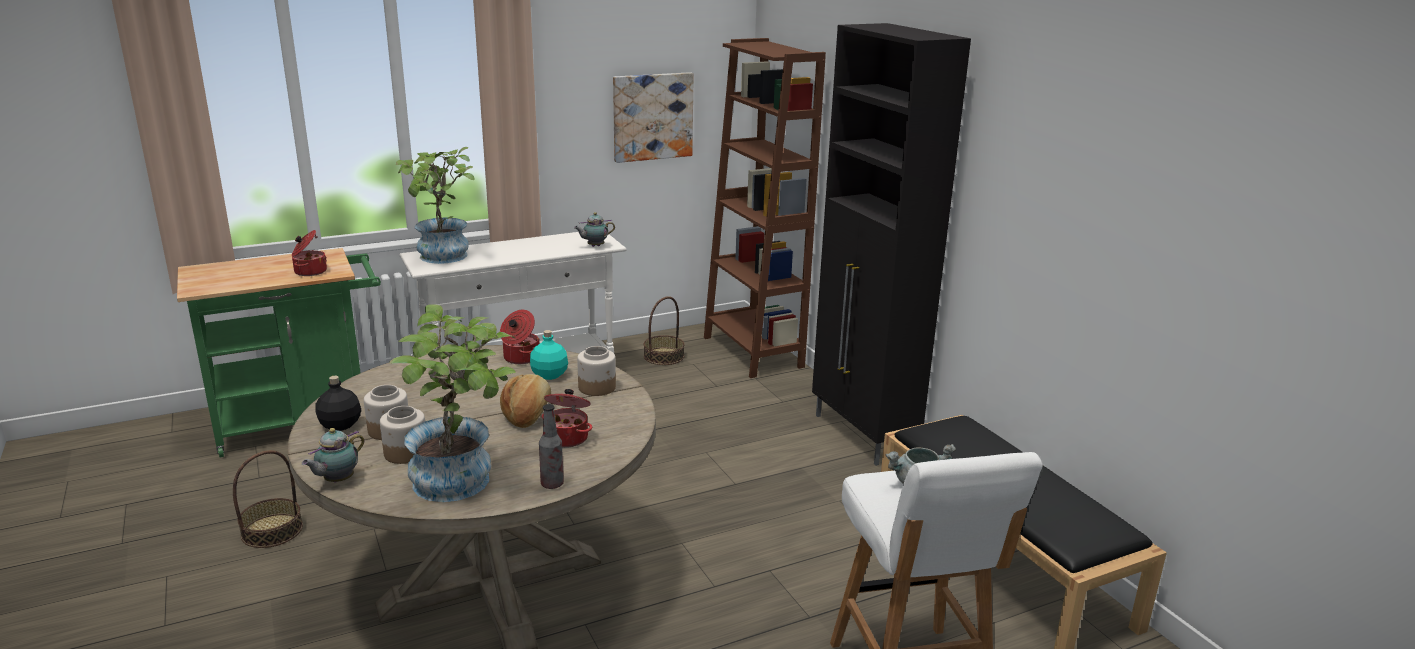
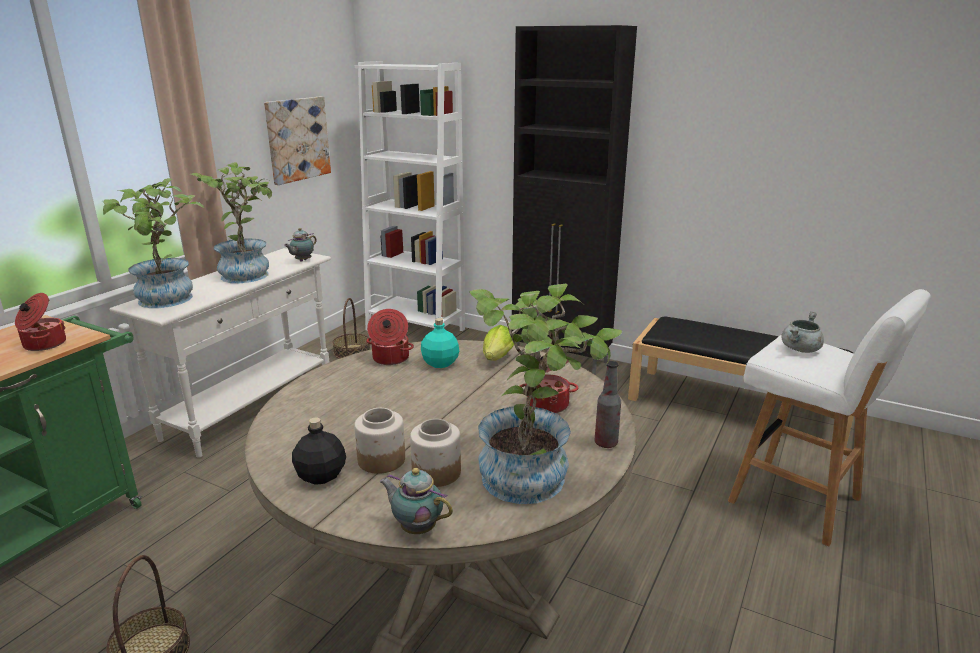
camera: 35 degrees left, 0 degrees up
teapot [302,428,364,482] -> teapot turned 120 degrees clockwise [379,468,453,534]
bread [500,374,551,428] -> none
jar [577,346,616,396] -> lettuce [483,325,514,360]
brown bookcase [704,38,826,378] -> white bookcase [355,61,465,331]
none -> potted plant [190,162,272,283]

